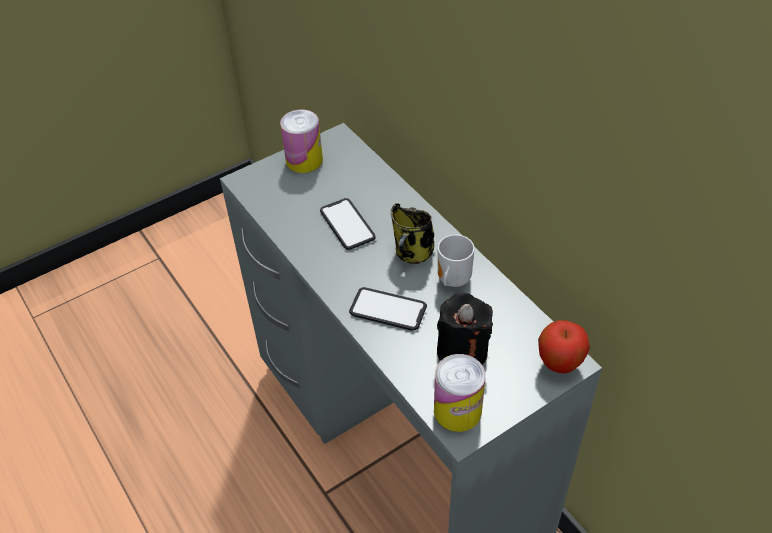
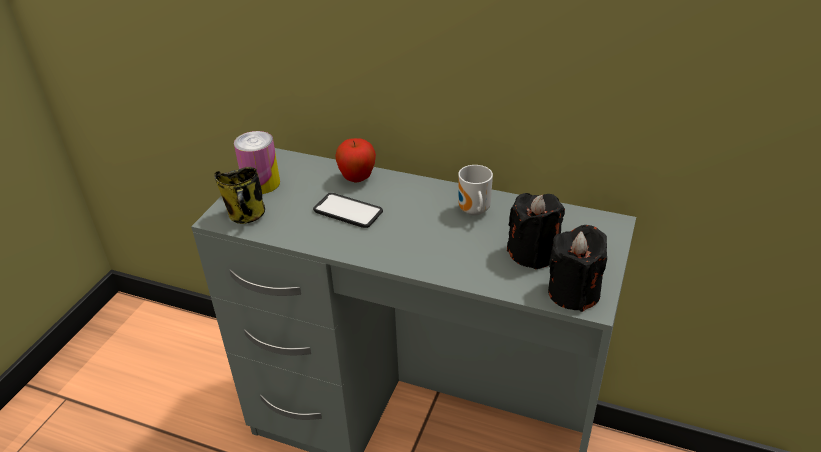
camera: 35 degrees left, 10 degrees down
phone [349,287,427,331] -> none
mug [391,203,434,264] -> mug moved to [214,167,265,224]
can [434,354,486,432] -> black candle [548,225,607,312]
apple [538,320,590,373] -> apple moved to [335,138,376,182]

